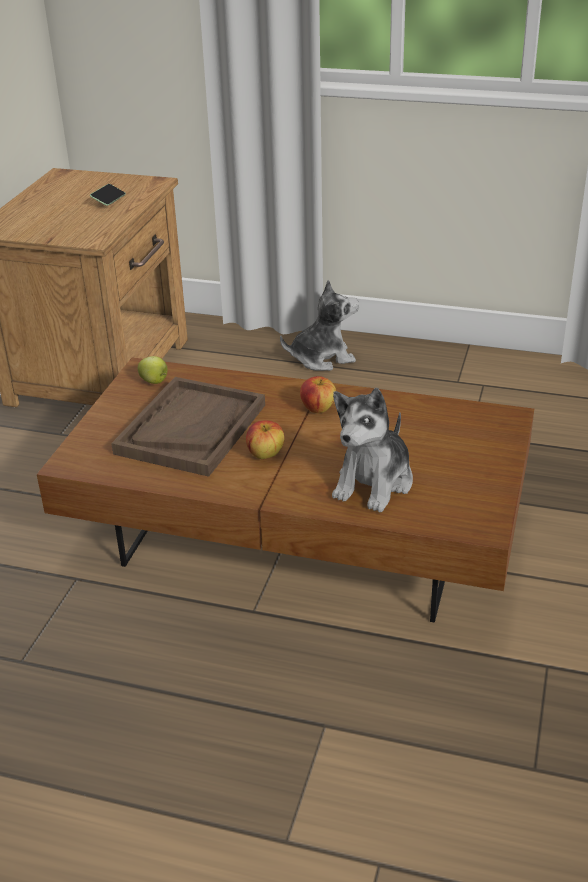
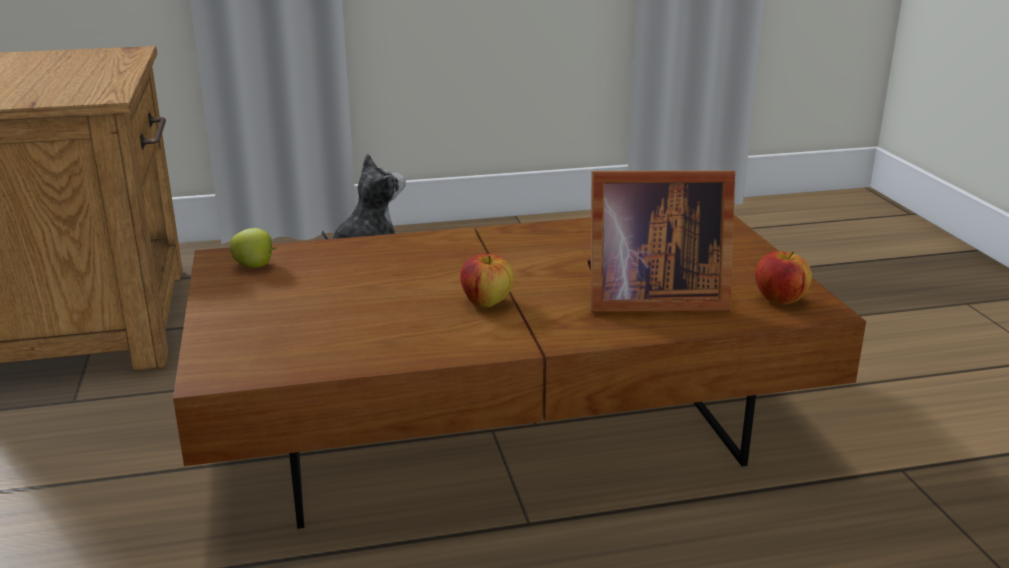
camera: 30 degrees left, 10 degrees down
phone [90,184,126,206] -> none
brown tray [111,377,265,477] -> none
apple [300,376,336,413] -> apple moved to [755,251,812,304]
plush toy [332,388,413,512] -> picture frame [587,170,735,312]

